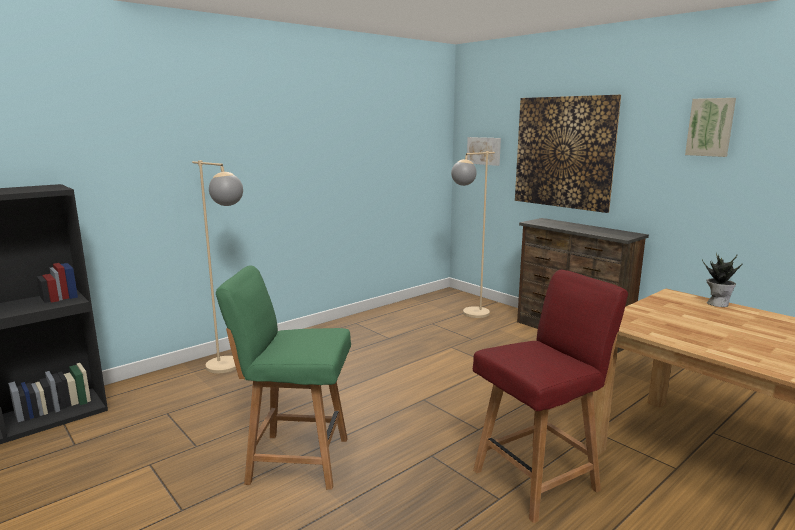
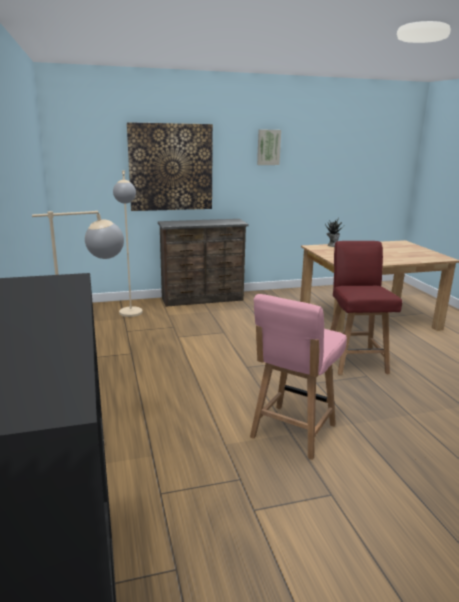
camera: 65 degrees left, 5 degrees up
green chair [216,265,351,490] -> pink chair [250,294,347,460]
picture [467,137,501,166] -> none

